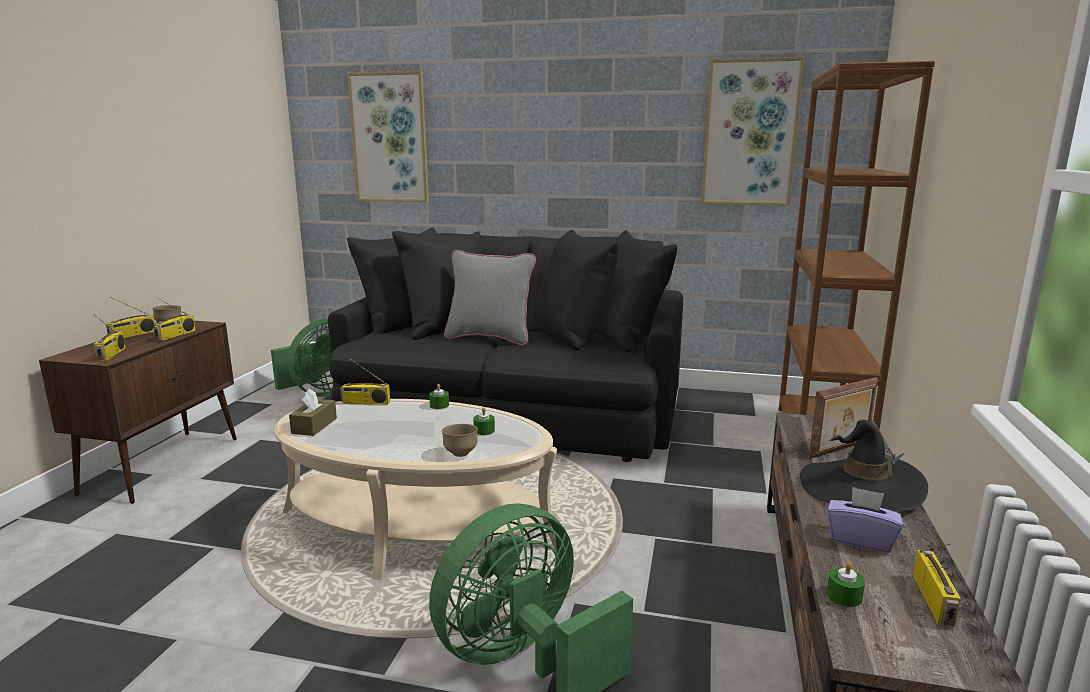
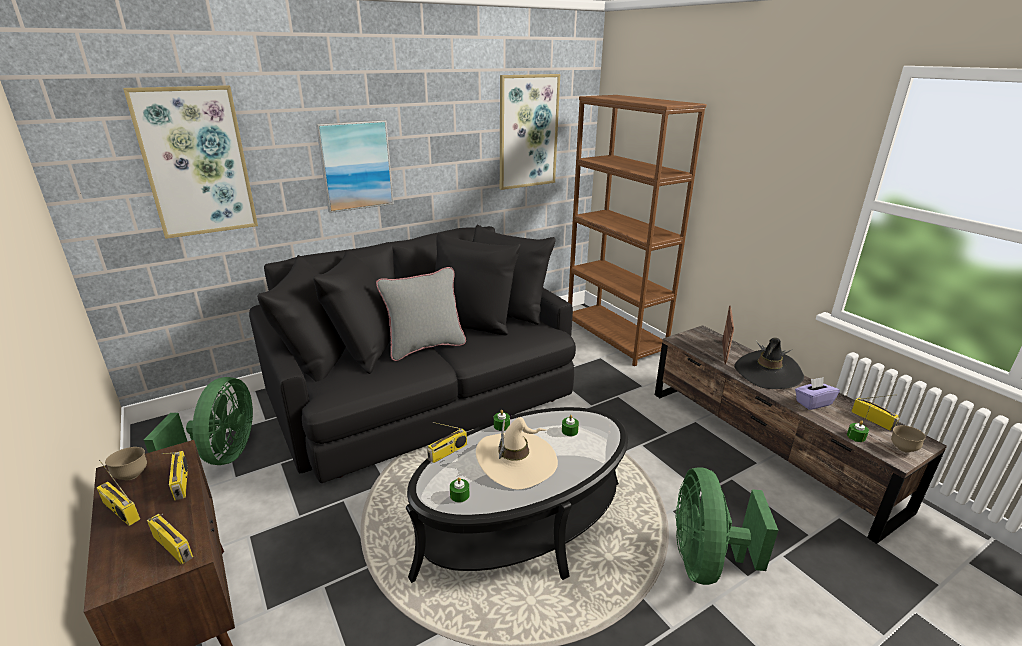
camera: 45 degrees left, 10 degrees up
radio [106,297,155,338] -> radio turned 135 degrees clockwise [96,460,140,526]
beige coffee table [274,399,557,580] -> black coffee table [406,407,628,583]
brown tissue box [289,389,337,436] -> green candle [450,477,470,503]
brown bowl [442,424,478,457] -> brown bowl moved to [891,425,926,453]
none -> picture [316,120,394,213]
none -> beige hat [476,417,558,489]

